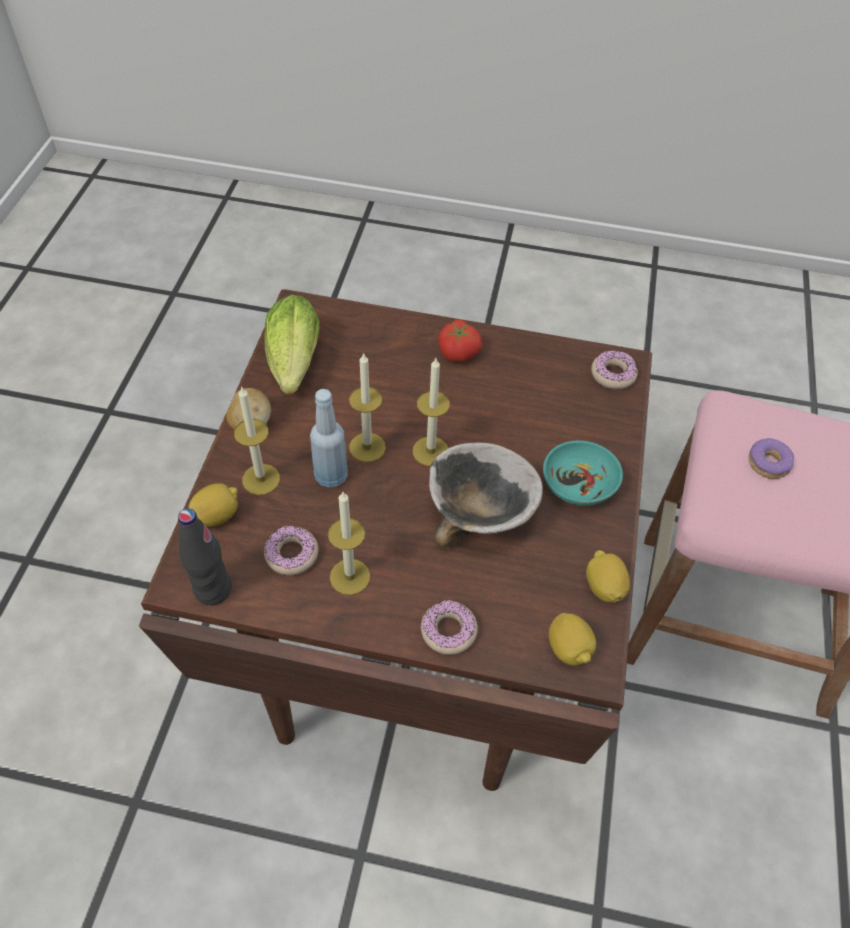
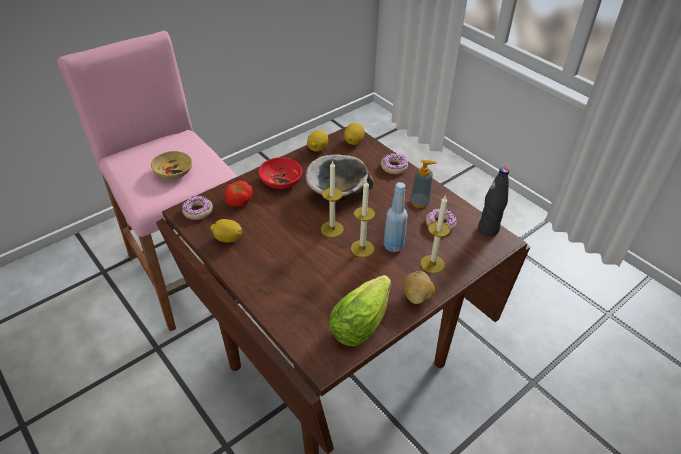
camera: 140 degrees left, 10 degrees down
lemon [188,483,238,527] -> lemon moved to [210,219,242,242]
candle [328,492,370,595] -> soap dispenser [410,160,437,208]
tomato [438,319,482,362] -> tomato moved to [225,181,253,207]
turquoise bowl [543,440,623,506] -> red bowl [258,157,302,189]
donut [748,438,794,479] -> beige bowl [151,151,192,179]

